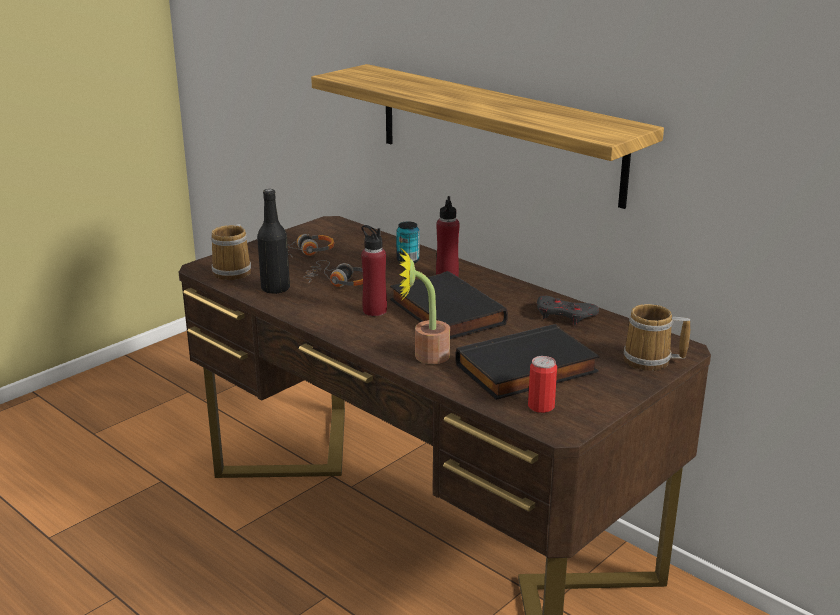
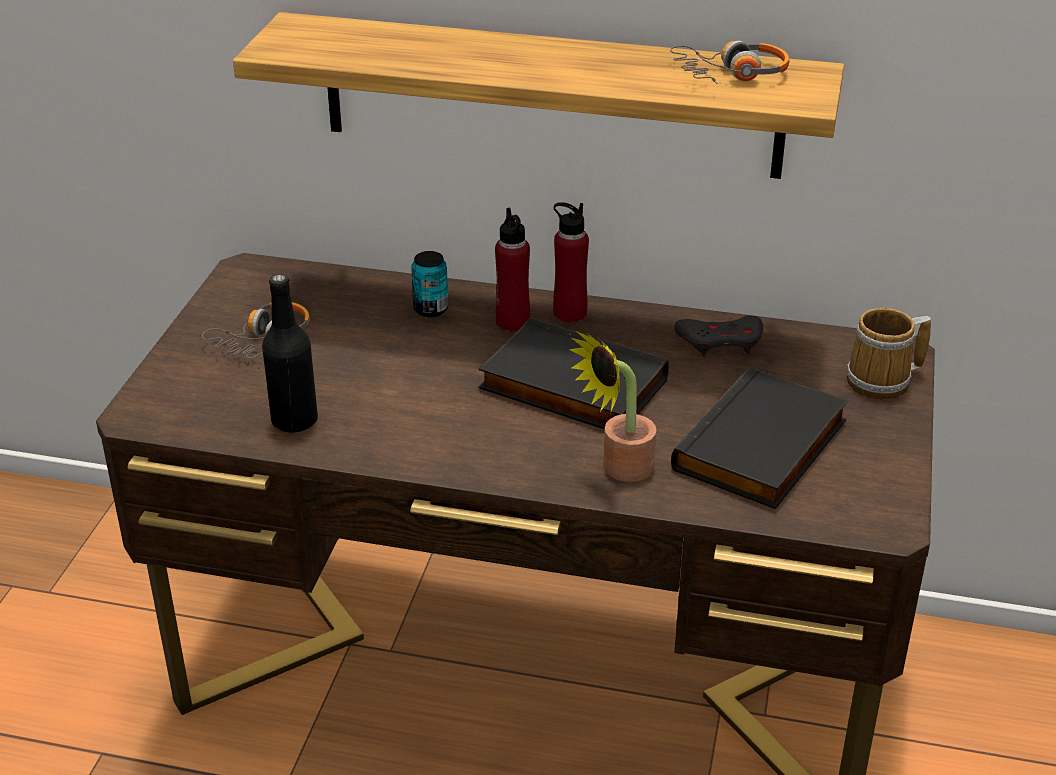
camera: 30 degrees left, 10 degrees up
mug [211,224,251,280] -> none
headphones [303,260,363,287] -> headphones moved to [670,40,789,84]
red bottle [361,225,387,316] -> red bottle moved to [553,202,589,323]
can [528,356,557,413] -> none

